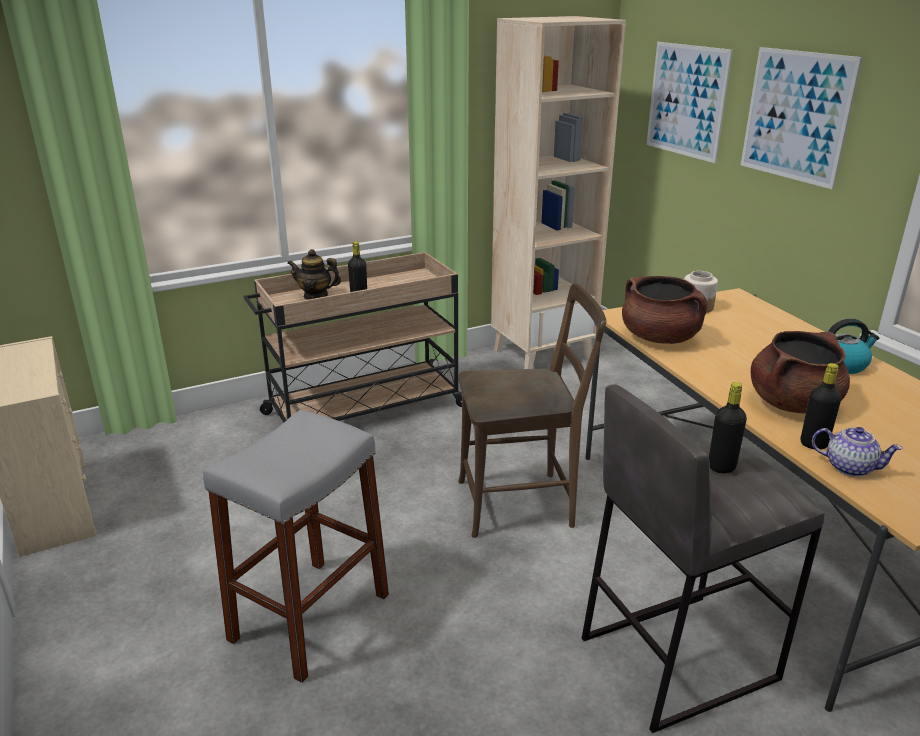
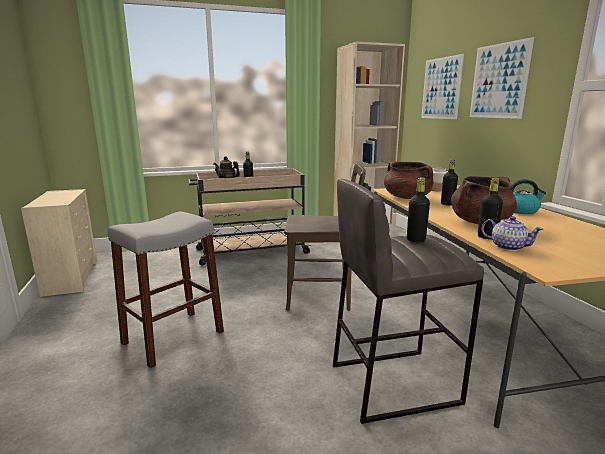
camera: 10 degrees right, 10 degrees down
none -> black bottle [441,159,458,206]

